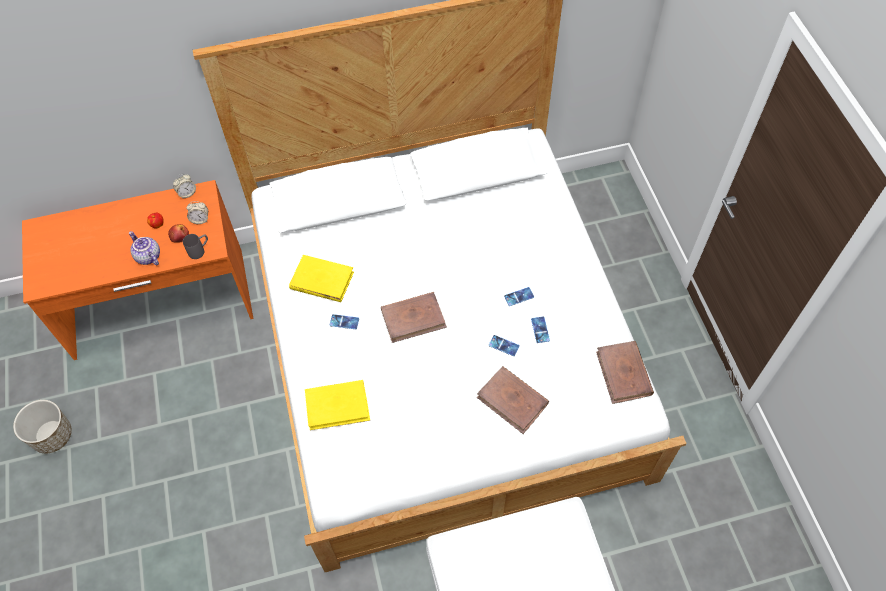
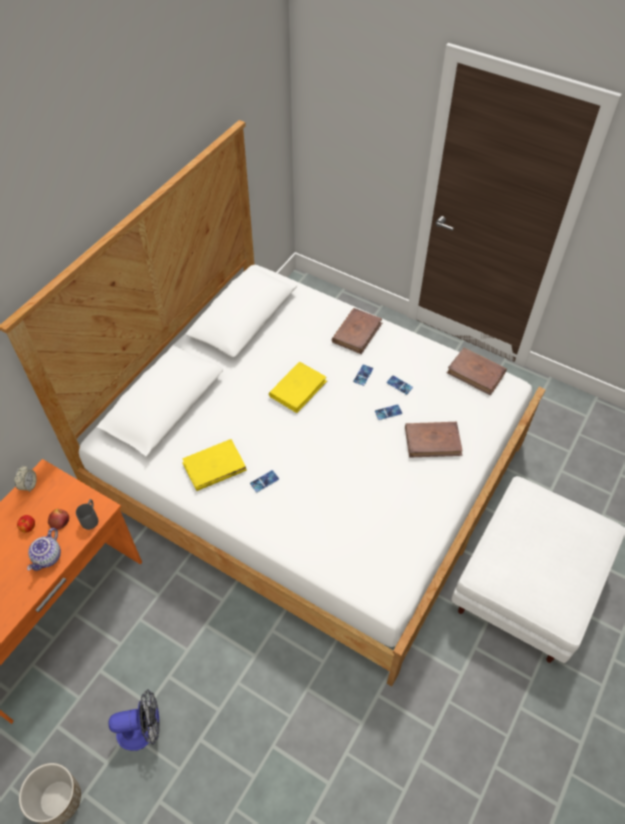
camera: 45 degrees left, 5 degrees down
teapot [129,231,160,265] -> teapot turned 75 degrees counterclockwise [27,528,61,571]
alarm clock [187,201,208,224] -> none
yellow book [305,380,370,430] -> yellow book moved to [269,362,327,413]
brown book [381,292,447,343] -> brown book moved to [332,308,382,354]
none -> fan [108,690,160,751]

